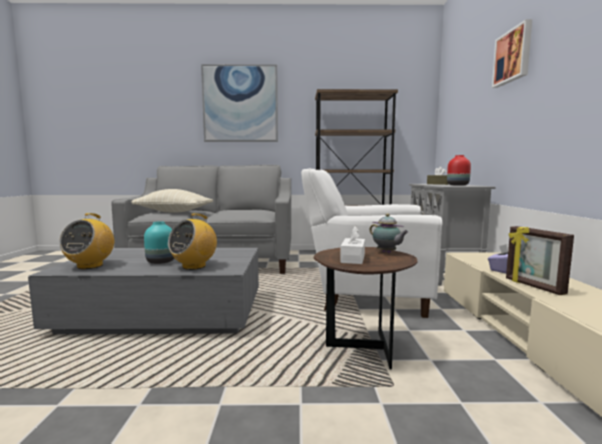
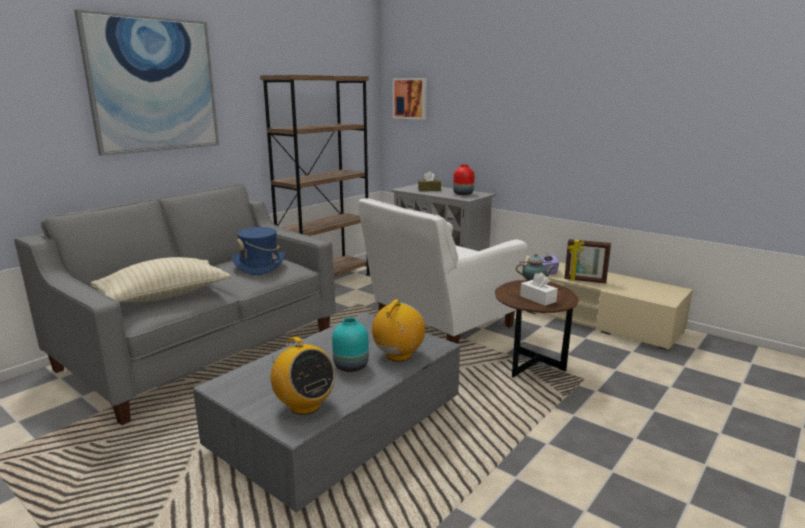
camera: 50 degrees left, 10 degrees up
radio [168,213,217,270] -> radio turned 135 degrees counterclockwise [372,299,425,361]
picture [492,19,532,88] -> picture moved to [393,78,427,120]
none -> blue hat [232,227,286,275]

